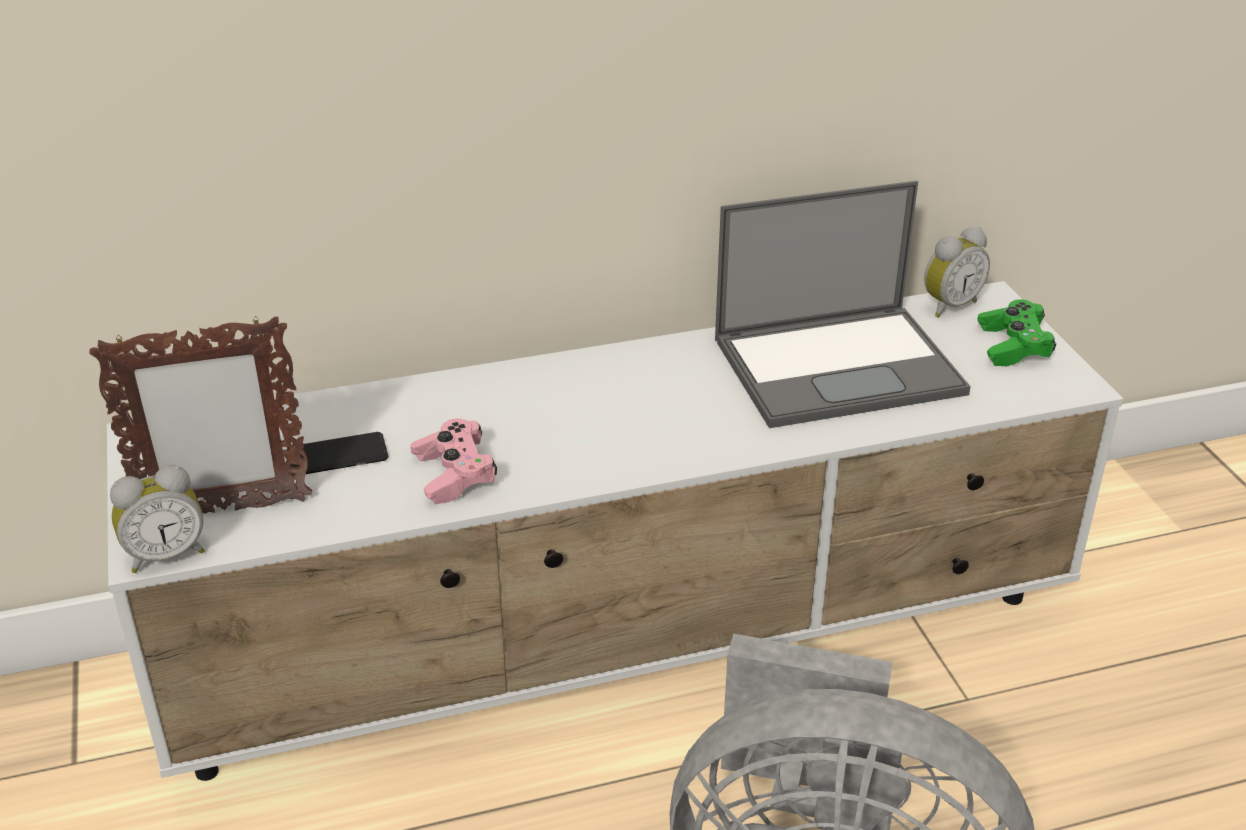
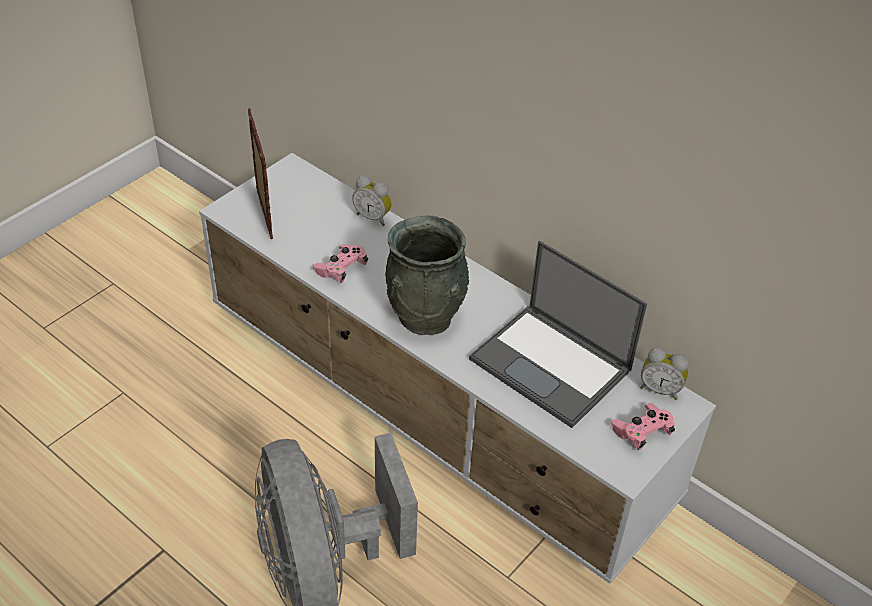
camera: 55 degrees right, 10 degrees up
picture frame [89,316,312,513] -> picture frame turned 150 degrees counterclockwise [248,108,273,239]
alarm clock [110,465,205,573] -> alarm clock moved to [352,176,392,226]
phone [287,432,388,476] -> none
green game controller [977,299,1057,366] -> pink game controller [610,403,675,450]
none -> grey vase [385,215,469,335]

